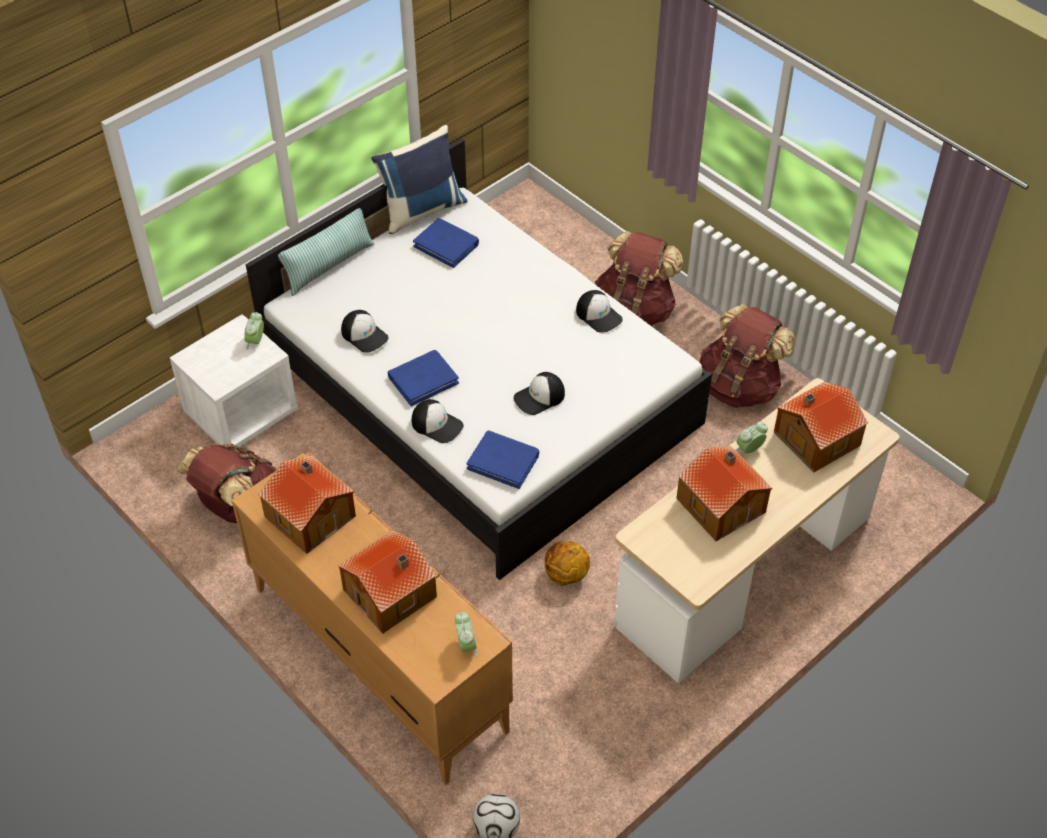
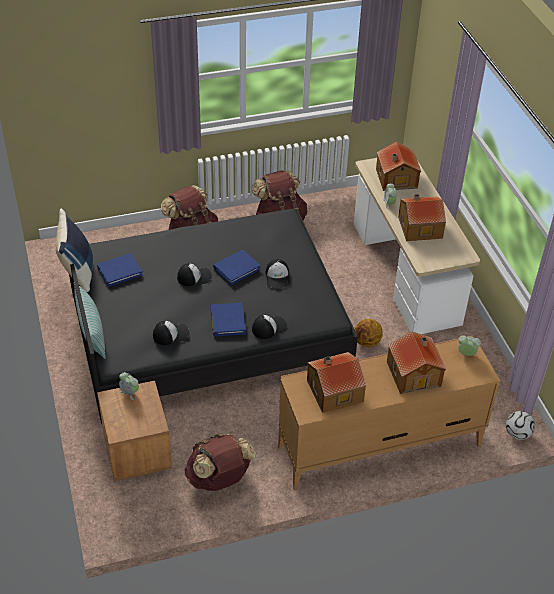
camera: 65 degrees left, 5 degrees down
white nightstand [170,314,298,447] -> brown nightstand [97,381,172,482]
white bed [246,138,712,580] -> black bed [69,209,358,424]
blue book [467,430,539,489] -> blue book moved to [213,250,260,285]
cap [576,290,623,332] -> cap moved to [177,263,212,286]

